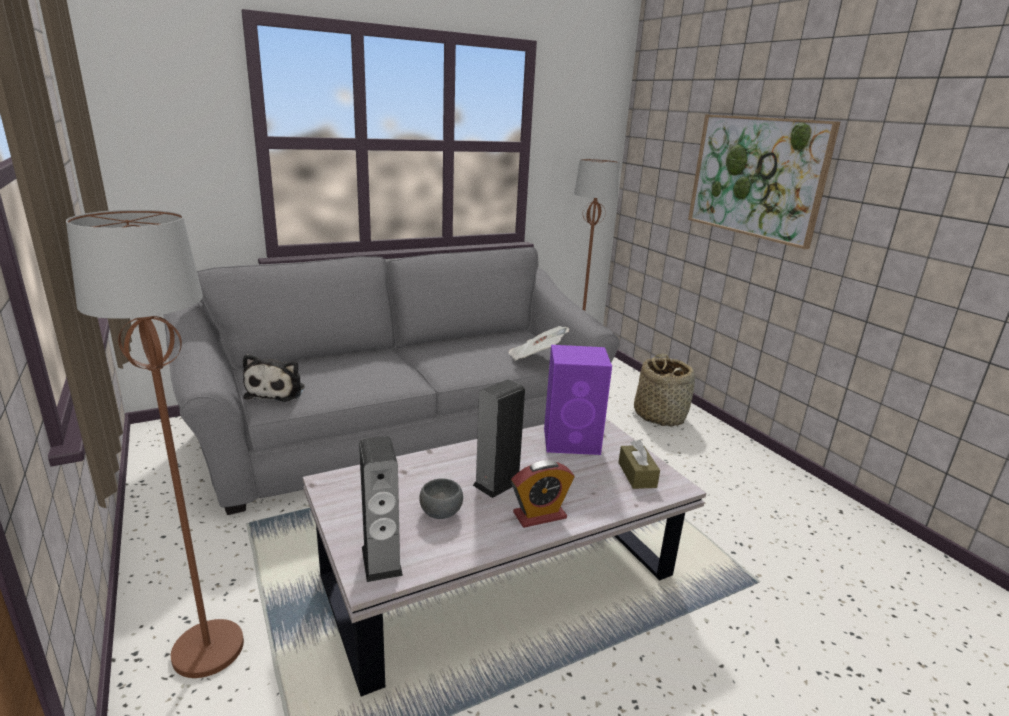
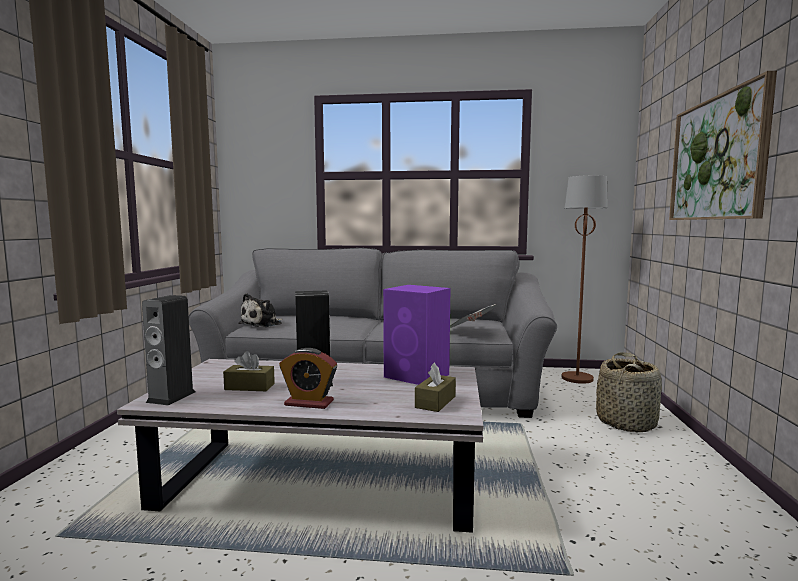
camera: 35 degrees right, 15 degrees down
brown floor lamp [66,210,244,678] -> none
grey bowl [419,478,463,519] -> brown tissue box [223,351,275,391]

